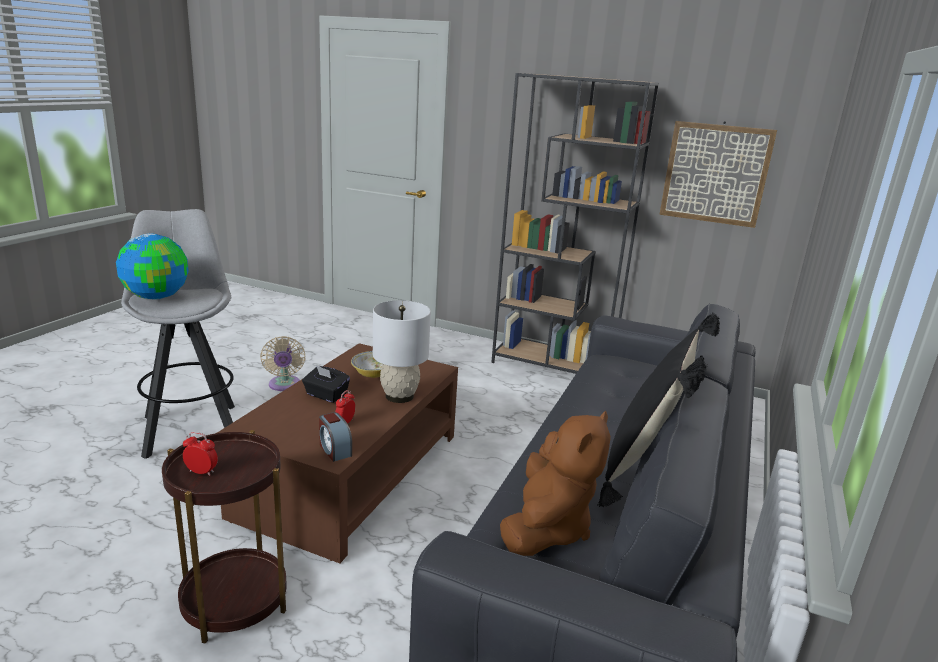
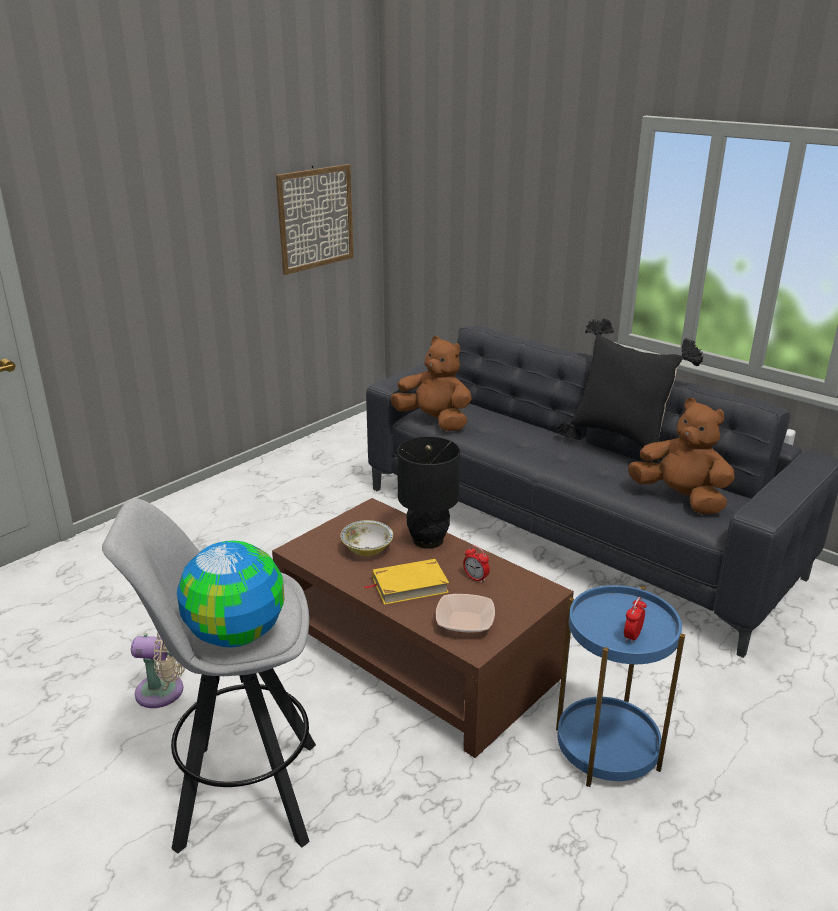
camera: 70 degrees left, 5 degrees up
brown side table [162,430,287,644] -> blue side table [556,585,685,787]
black tissue box [302,365,350,403] -> yellow book [363,559,449,605]
alarm clock [319,412,352,462] -> none
white table lamp [373,300,431,403] -> black table lamp [397,437,460,549]
bookcase [491,73,659,374] -> none
none -> brown plush toy [390,336,471,431]
none -> bowl [436,594,495,634]

